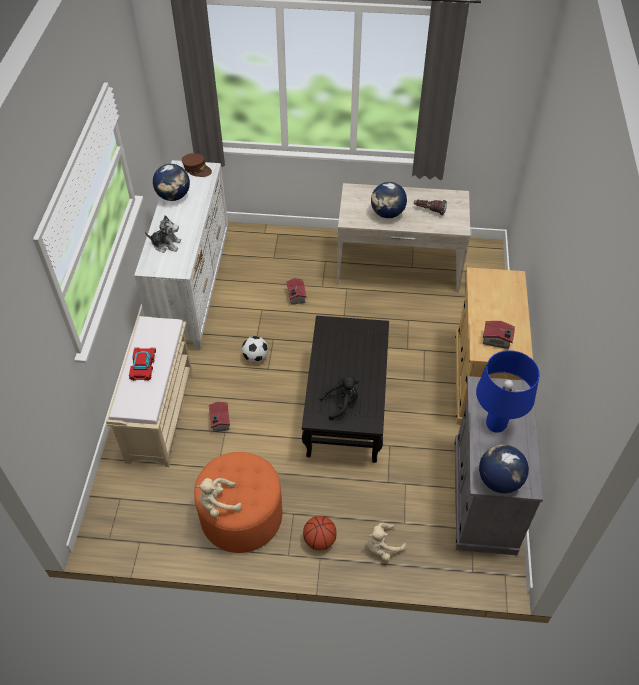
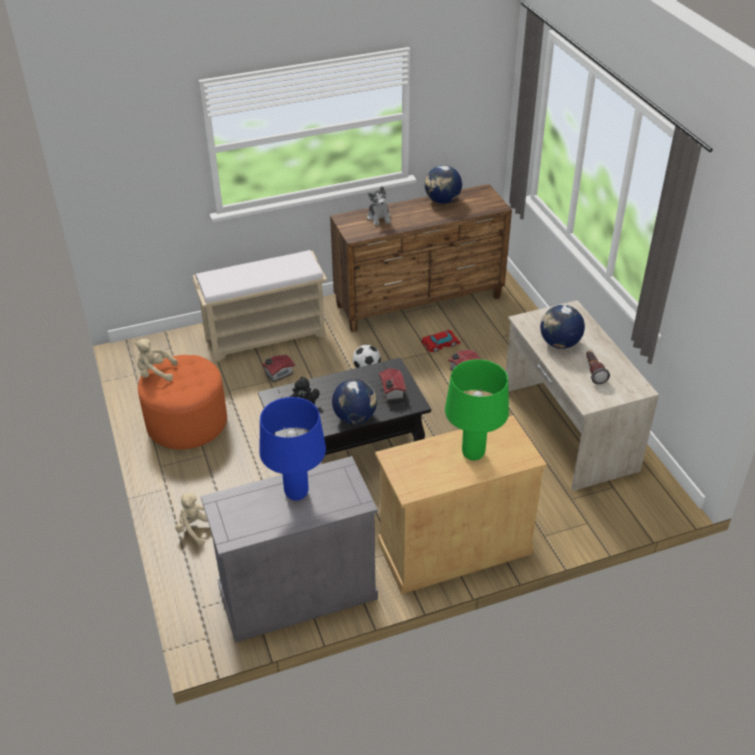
camera: 65 degrees right, 10 degrees down
toy car [129,347,156,381] -> toy car moved to [421,329,460,352]
white dresser [134,160,228,349] -> brown dresser [330,184,512,332]
brown cap [182,153,212,177] -> none
beige plush toy [197,478,242,517] -> beige plush toy turned 45 degrees counterclockwise [135,339,177,381]
basketball [303,516,337,550] -> none
globe [479,444,529,493] -> globe moved to [332,379,377,424]
toy house [483,321,515,349] -> toy house moved to [379,368,406,402]
none -> green table lamp [445,359,509,460]

